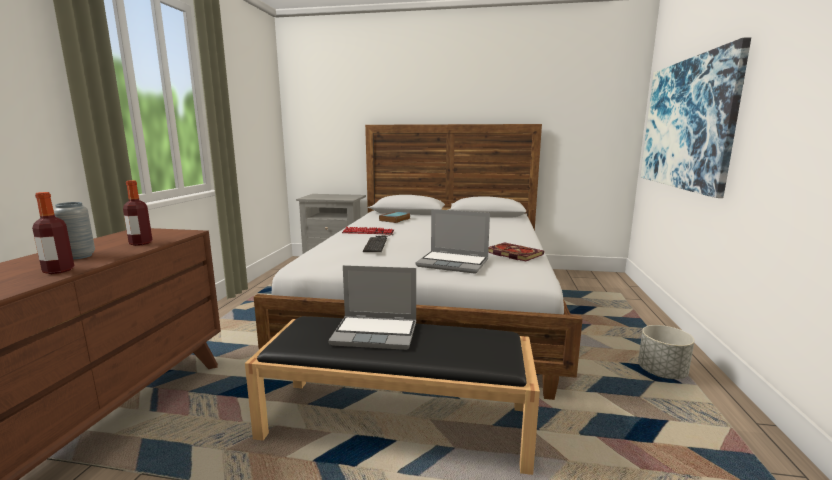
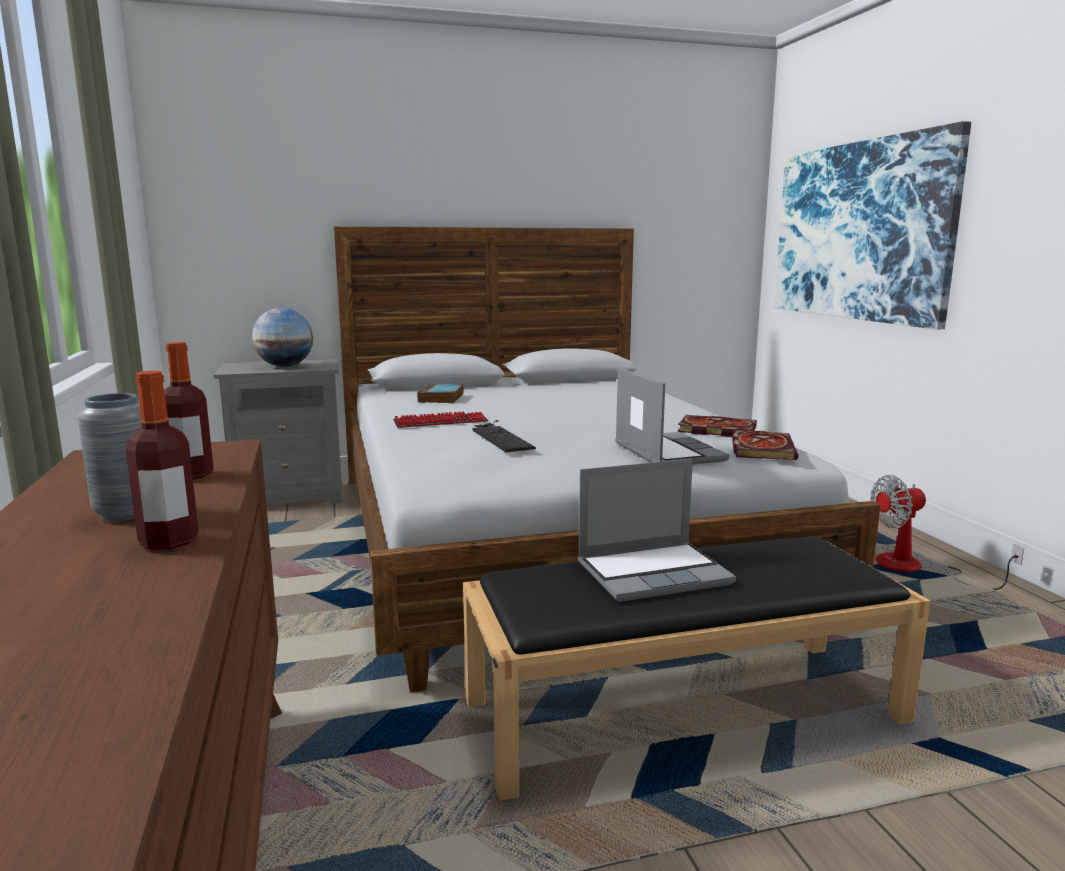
camera: 25 degrees left, 0 degrees up
laptop [415,209,490,274] -> laptop turned 105 degrees counterclockwise [615,368,730,465]
grey planter [638,325,695,379] -> fan [870,475,1024,590]
none -> globe [252,308,314,367]
none -> book [732,430,798,460]

